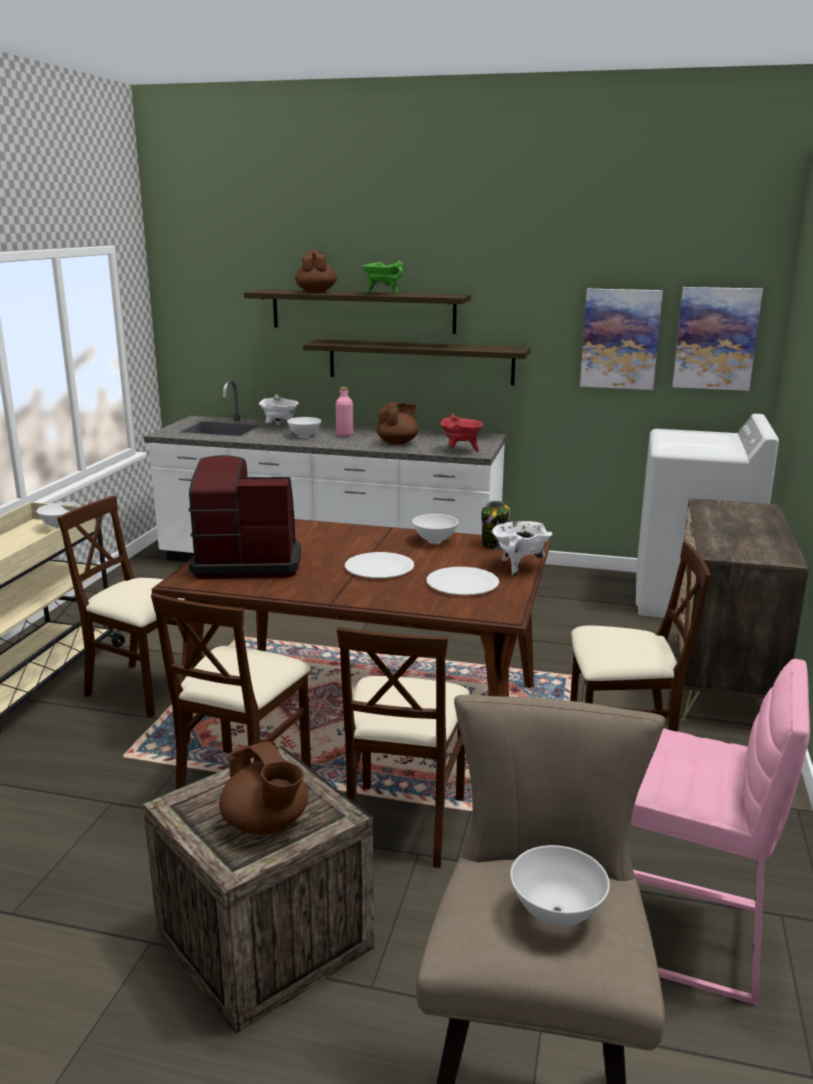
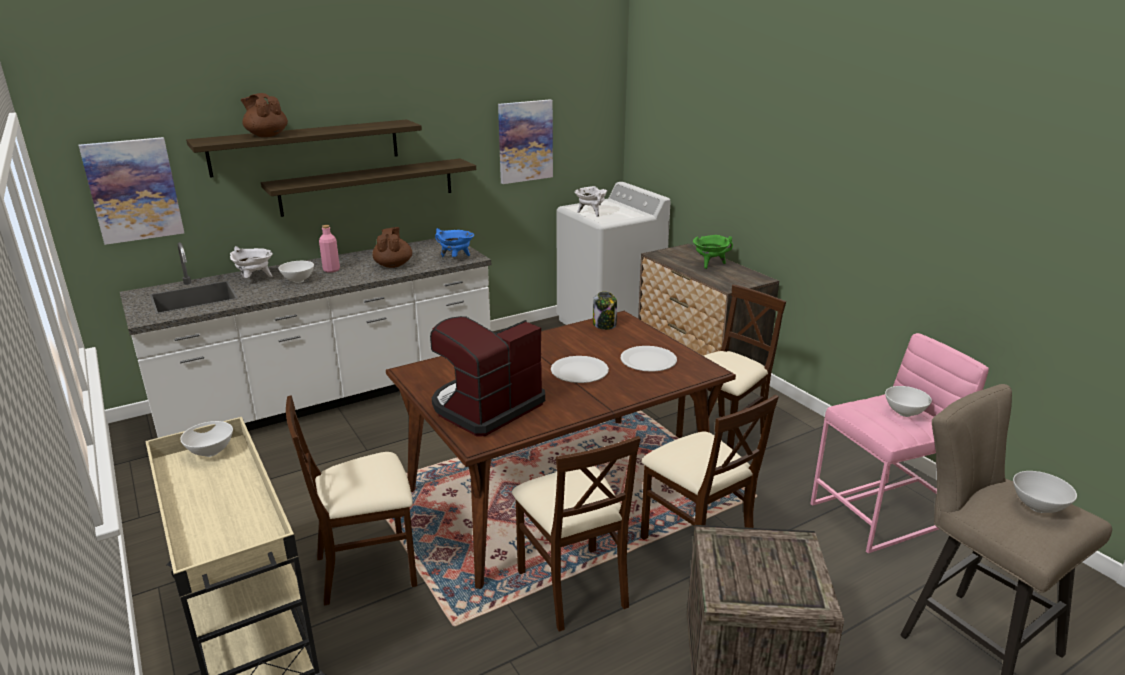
camera: 45 degrees left, 5 degrees up
brown teapot [219,742,309,835] -> none
green cooking pot [362,261,403,295] -> green cooking pot moved to [693,235,733,269]
white bowl [412,514,458,544] -> white bowl moved to [885,386,932,417]
red cooking pot [441,414,484,452] -> blue cooking pot [435,228,474,257]
white cooking pot [492,521,552,577] -> white cooking pot moved to [575,186,608,217]
picture [672,287,763,391] -> picture moved to [79,137,184,245]

